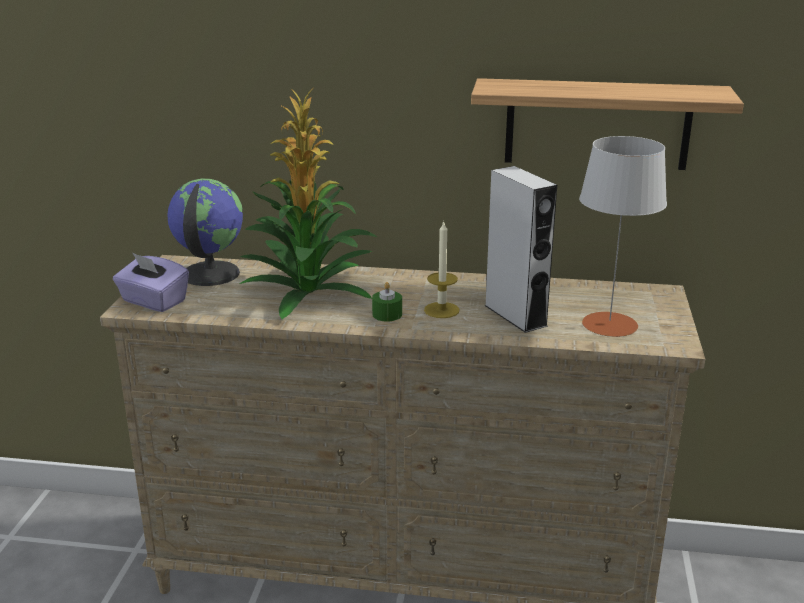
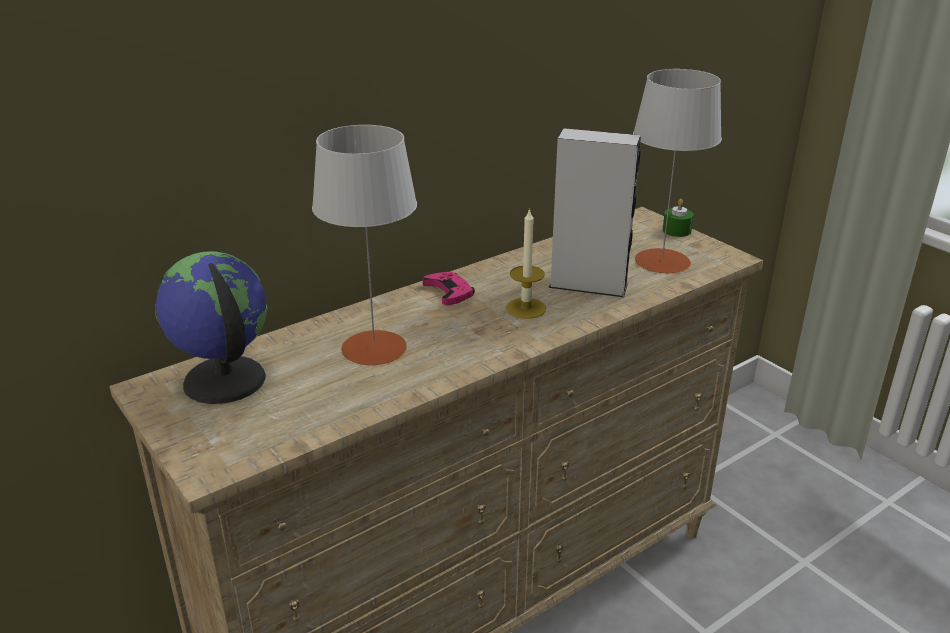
camera: 45 degrees left, 5 degrees up
purple tissue box [113,253,189,312] -> none
potted plant [240,87,377,319] -> grey table lamp [312,125,417,365]
green candle [372,282,402,322] -> green candle moved to [663,199,694,237]
shelf [471,78,744,170] -> none
none -> pink game controller [423,272,475,305]

